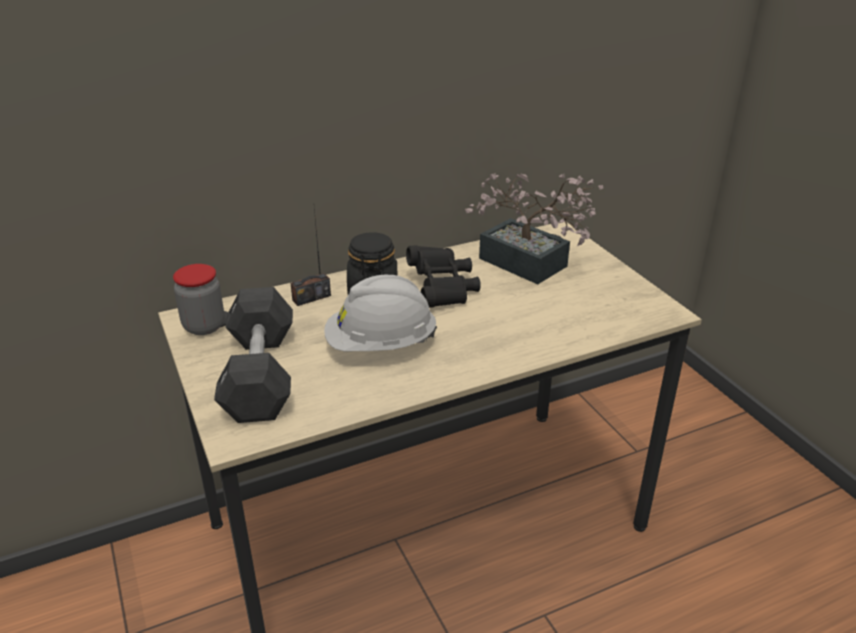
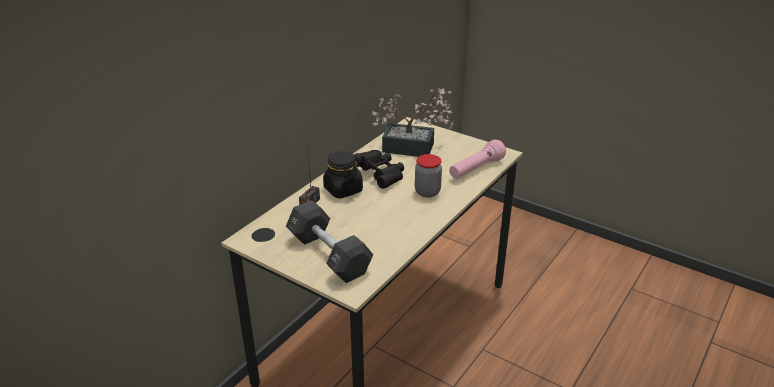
camera: 30 degrees left, 0 degrees up
jar [173,264,225,335] -> jar moved to [415,154,442,197]
white hard hat [324,275,437,351] -> none
none -> pink flashlight [449,140,506,179]

